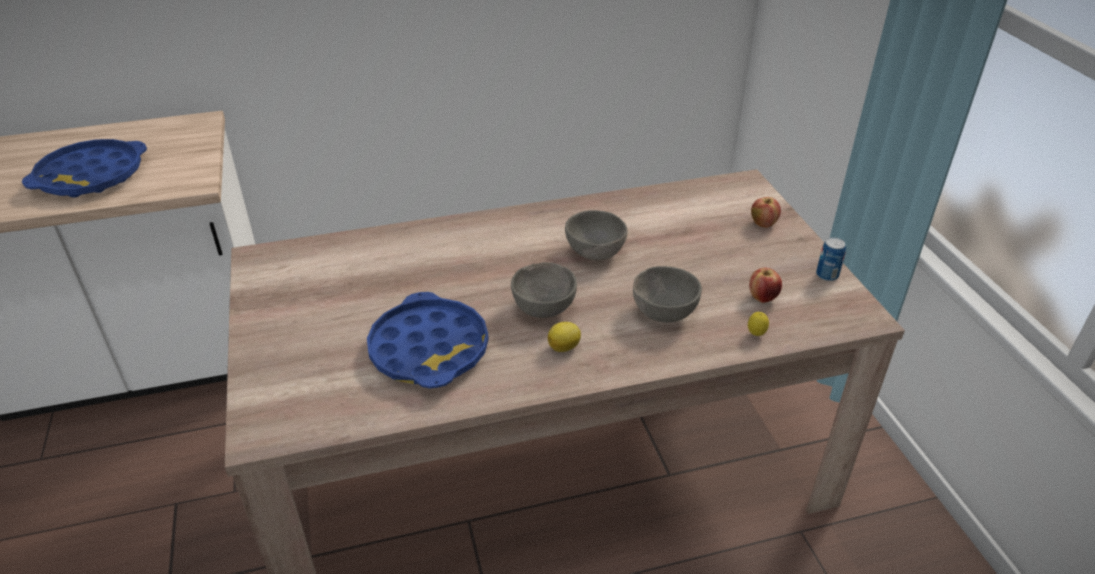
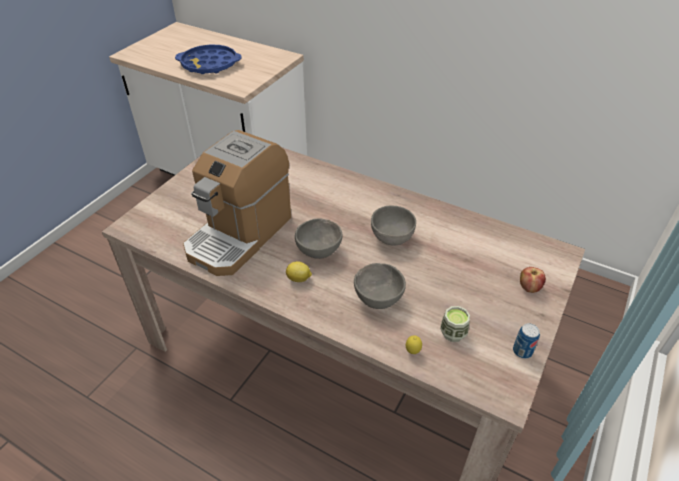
camera: 45 degrees right, 5 degrees up
blue tray [367,292,489,388] -> coffee machine [183,130,291,276]
apple [749,268,782,303] -> cup [440,306,470,342]

